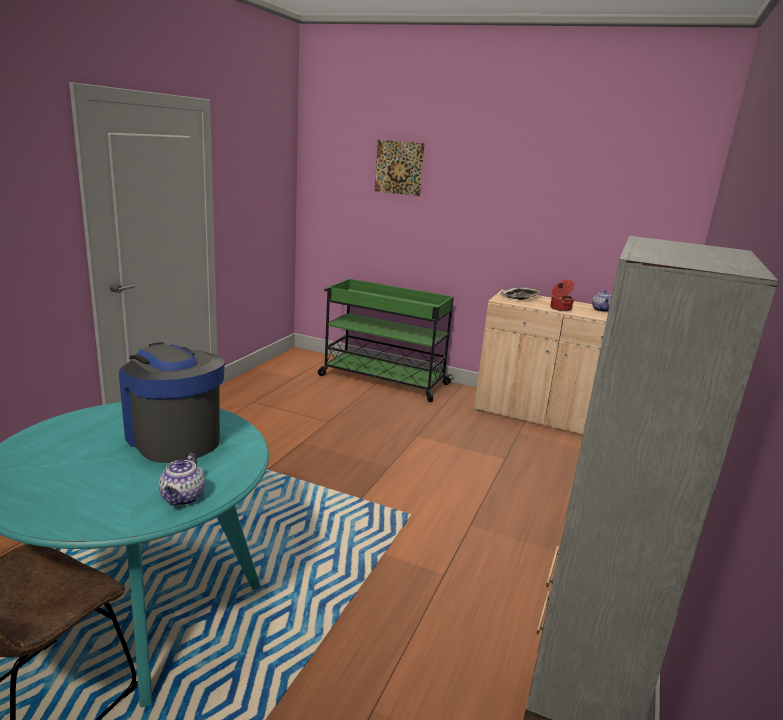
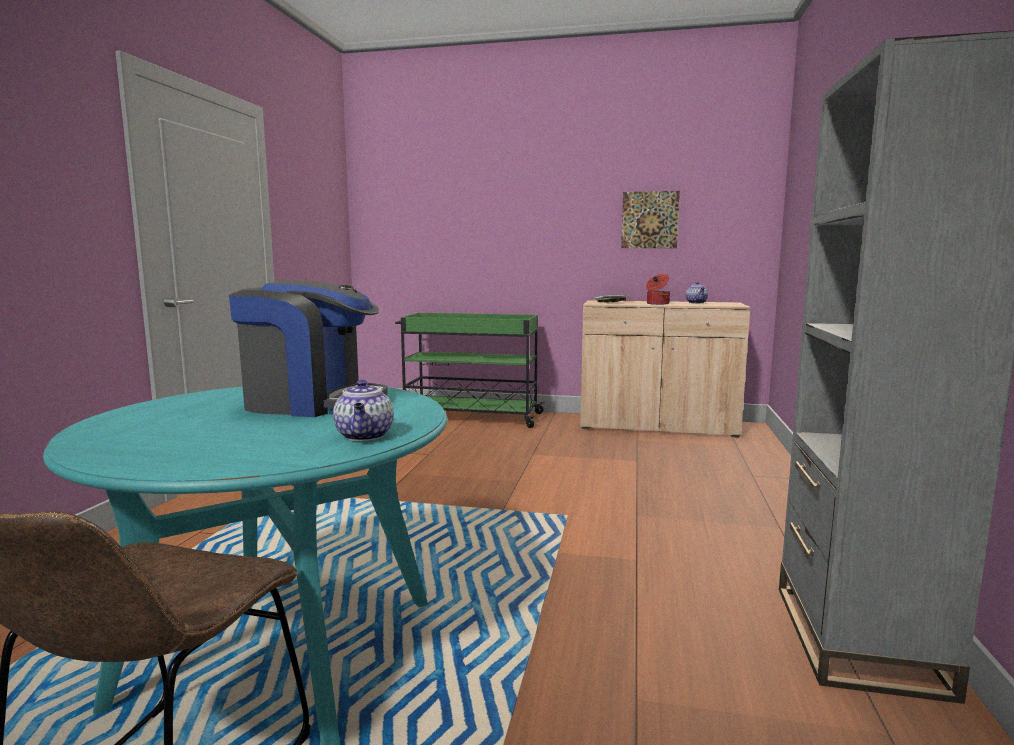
camera: 10 degrees left, 10 degrees down
coffee machine [119,342,225,463] -> coffee machine turned 150 degrees clockwise [229,280,388,417]
picture [375,140,425,196] -> picture moved to [621,191,680,248]

